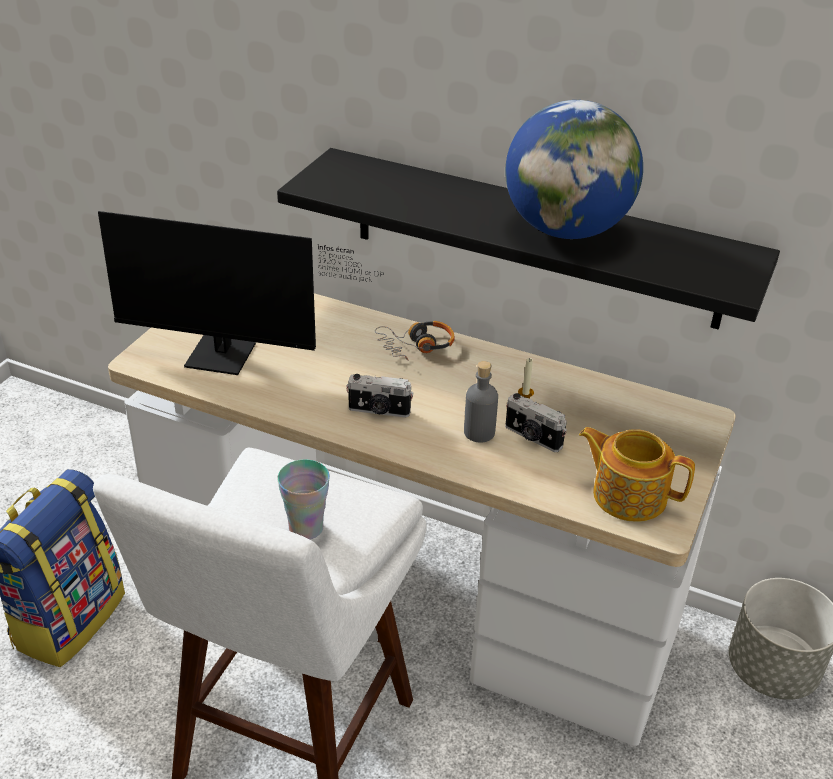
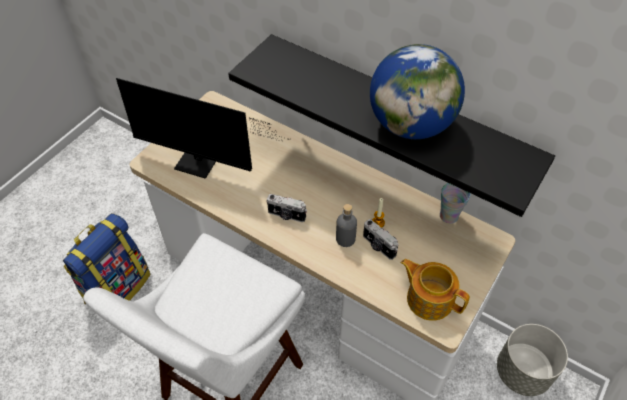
camera: 10 degrees right, 15 degrees up
cup [277,459,330,539] -> cup moved to [440,183,470,224]
headphones [375,321,455,361] -> none

